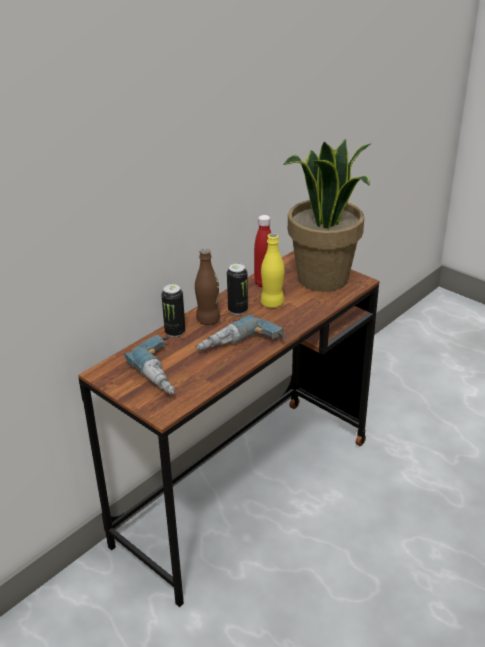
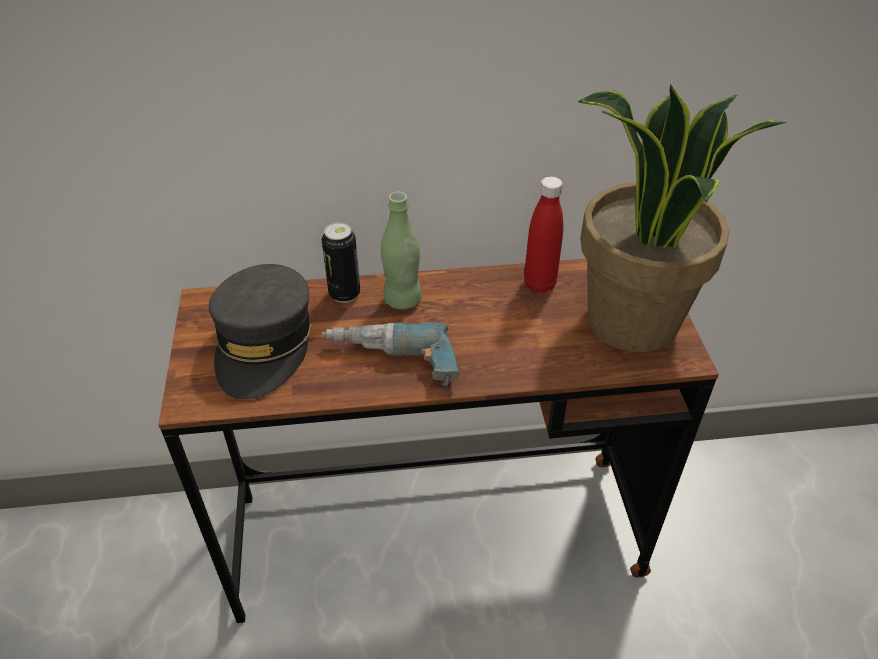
camera: 40 degrees right, 10 degrees up
power drill [124,335,175,394] -> grey cap [209,264,312,399]
brown bottle [195,249,220,325] -> green bottle [381,192,422,310]
can [227,263,248,315] -> none
yellow bottle [261,233,285,308] -> none

